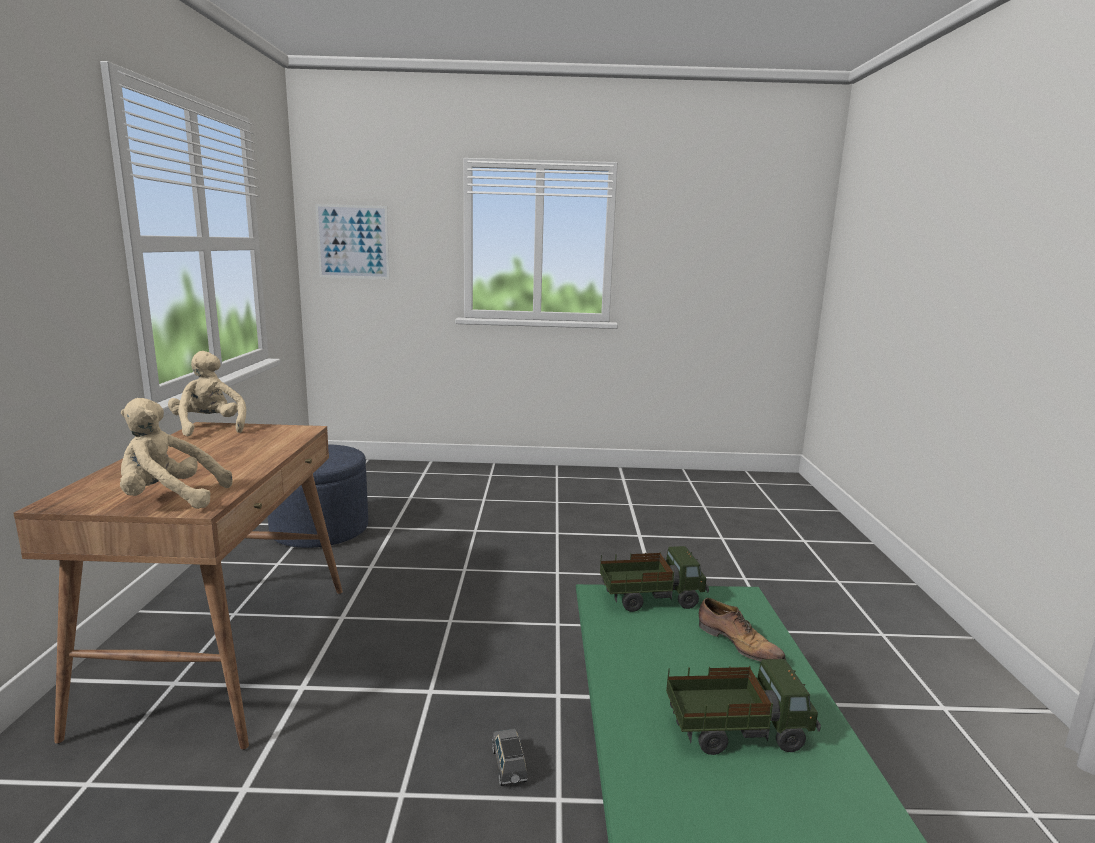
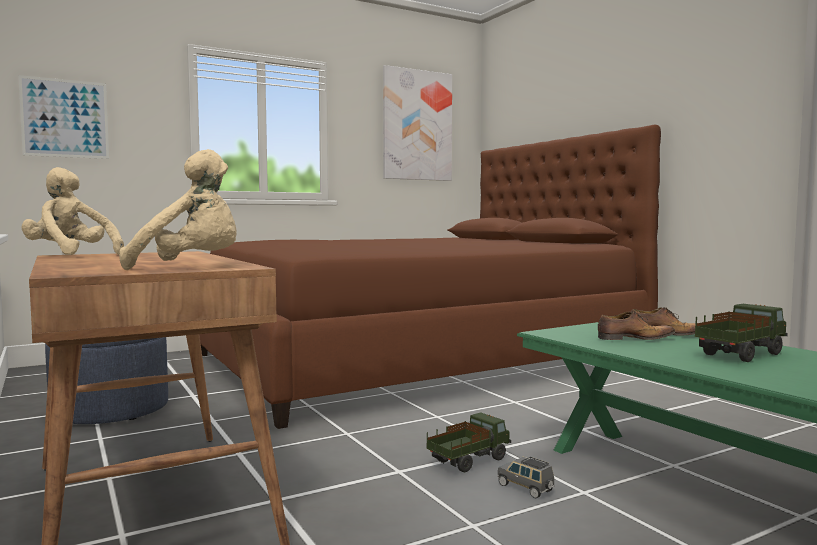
camera: 30 degrees left, 10 degrees down
beige plush toy [120,398,233,509] -> beige plush toy turned 135 degrees counterclockwise [119,149,237,270]
toy truck [600,546,709,612] -> toy truck moved to [426,412,511,472]
none -> brown bed [199,125,661,429]
none -> picture [383,65,452,181]
none -> shoe [598,311,675,340]

